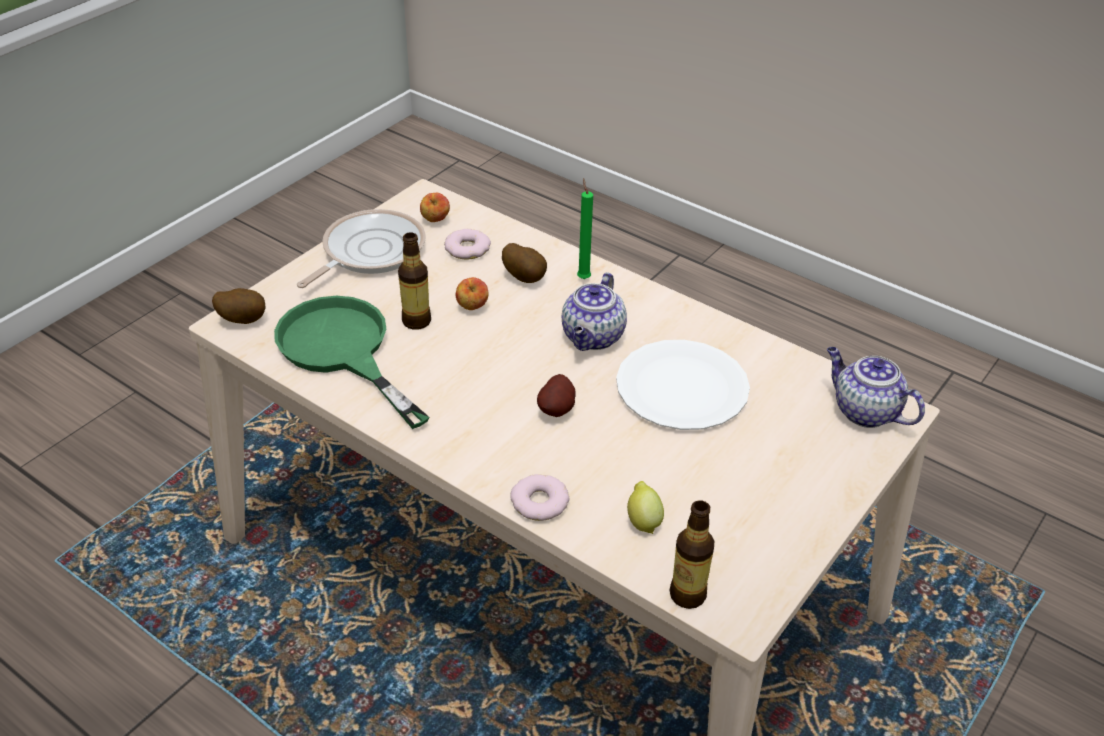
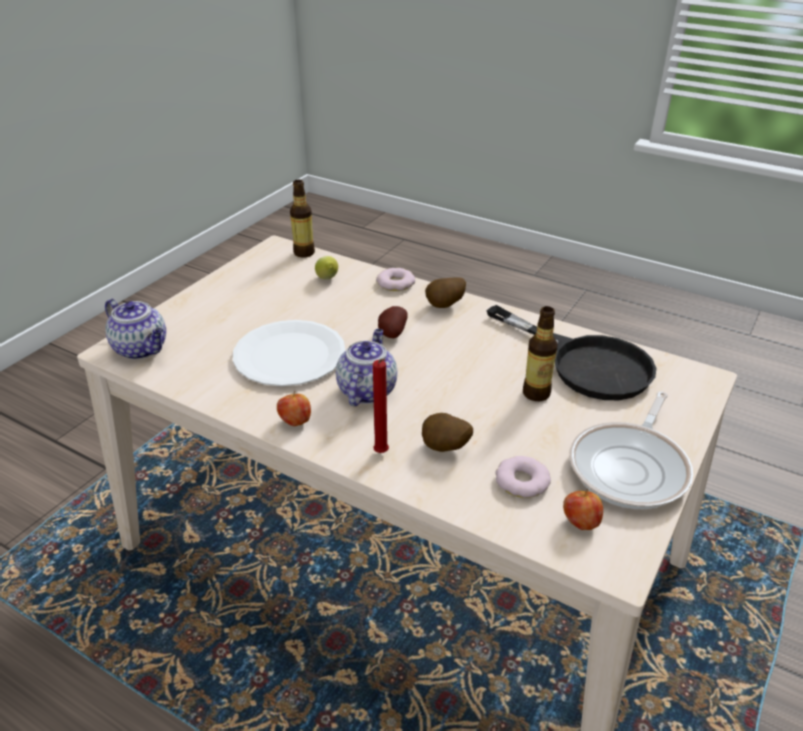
camera: 175 degrees right, 5 degrees down
potato [212,288,266,324] -> potato moved to [425,277,466,308]
green frying pan [274,296,430,429] -> black frying pan [486,305,657,400]
apple [456,277,489,310] -> apple moved to [277,391,311,426]
green candle [577,178,593,279] -> red candle [373,358,389,453]

